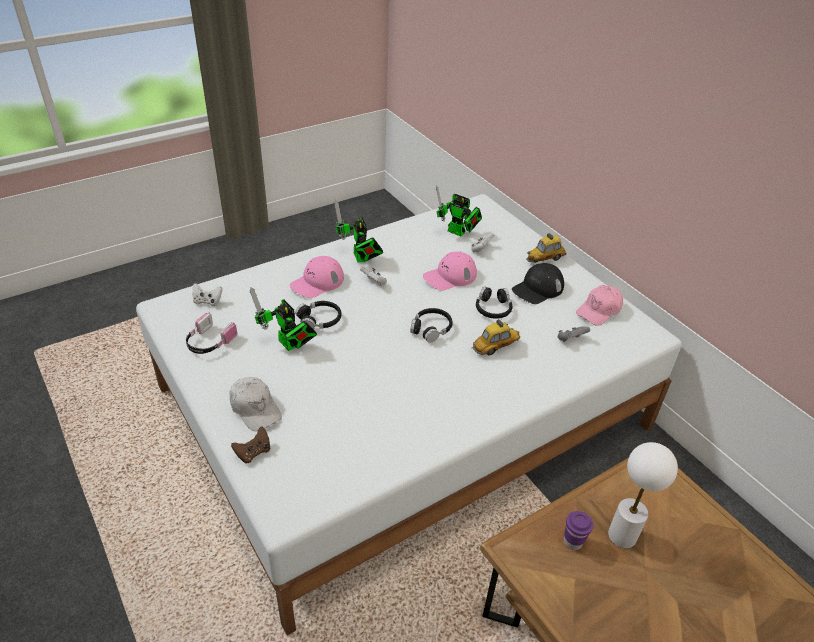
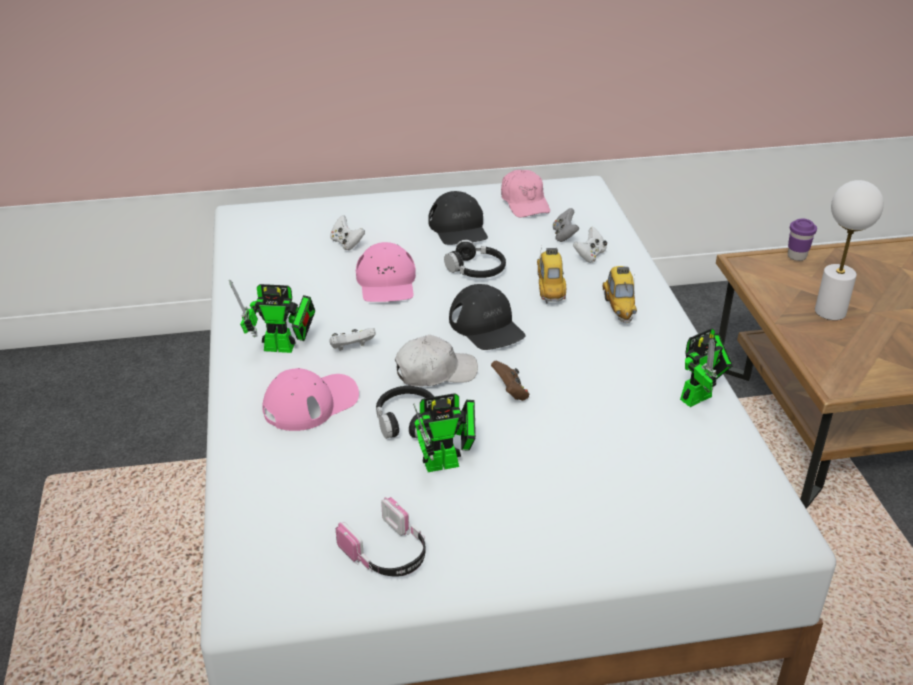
camera: 65 degrees left, 5 degrees down
white game controller [192,283,223,306] -> white game controller moved to [573,226,607,263]
white cap [229,377,282,431] -> white cap moved to [395,335,478,386]
brown game controller [231,426,271,463] -> brown game controller moved to [491,361,529,401]
pink cap [290,256,344,298] -> pink cap turned 105 degrees counterclockwise [262,368,359,431]
black headphones [410,308,453,343] -> black cap [449,284,526,350]
toy robot [436,185,482,236] -> toy robot moved to [680,329,733,407]
toy car [526,233,566,263] -> toy car moved to [602,266,637,323]
purple cup [564,511,594,550] -> purple cup moved to [788,219,817,261]

